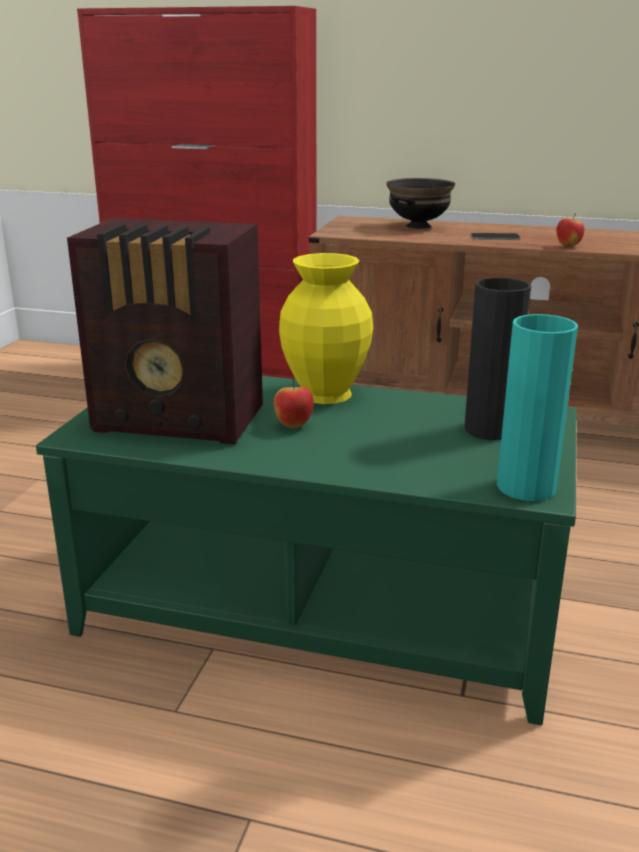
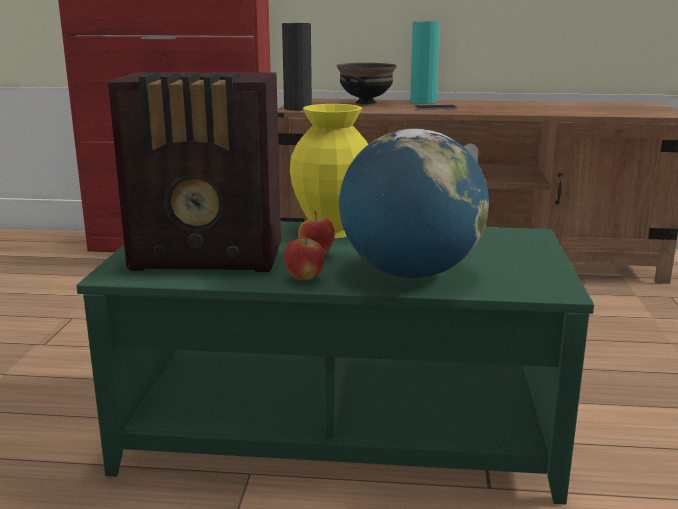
camera: 10 degrees left, 5 degrees down
black vase [464,277,531,440] -> black vase moved to [282,23,312,111]
turquoise vase [497,314,578,501] -> turquoise vase moved to [410,21,440,104]
apple [556,213,584,246] -> apple moved to [284,233,324,280]
none -> globe [339,129,489,278]

